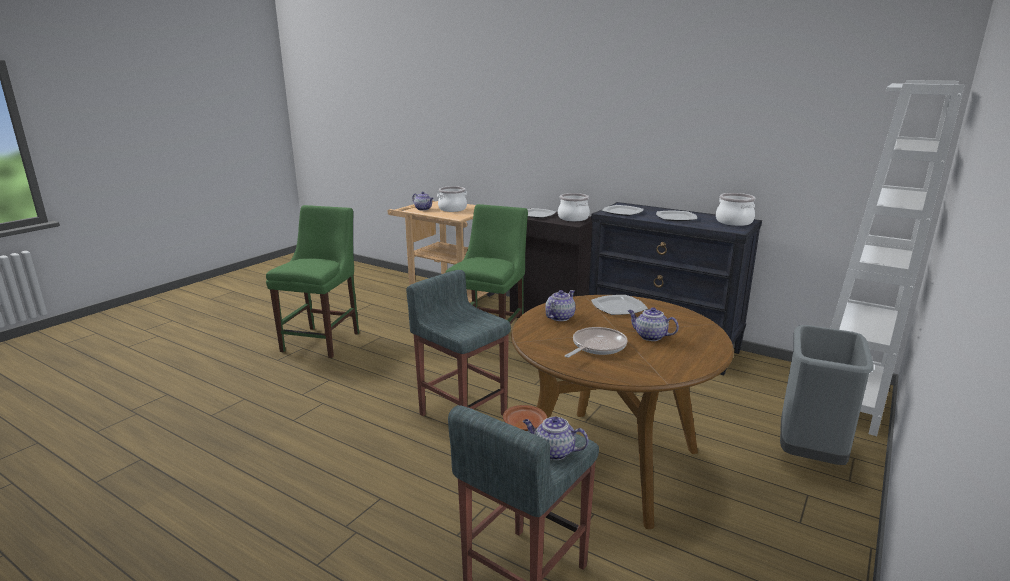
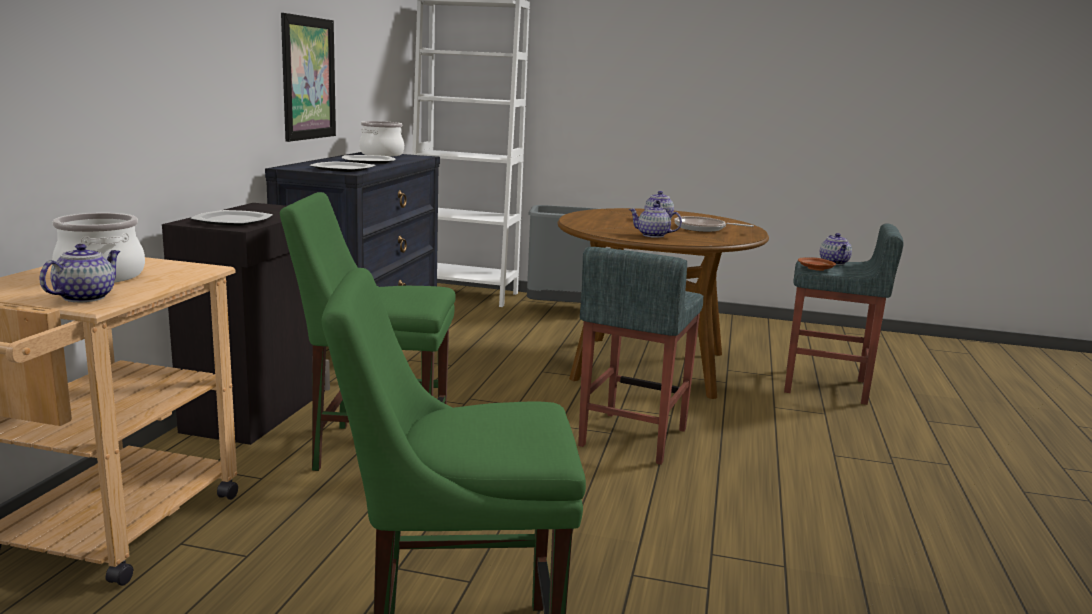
camera: 110 degrees left, 5 degrees down
cooking pot [558,193,590,221] -> none
plate [591,295,648,315] -> none
none -> picture [281,13,336,142]

